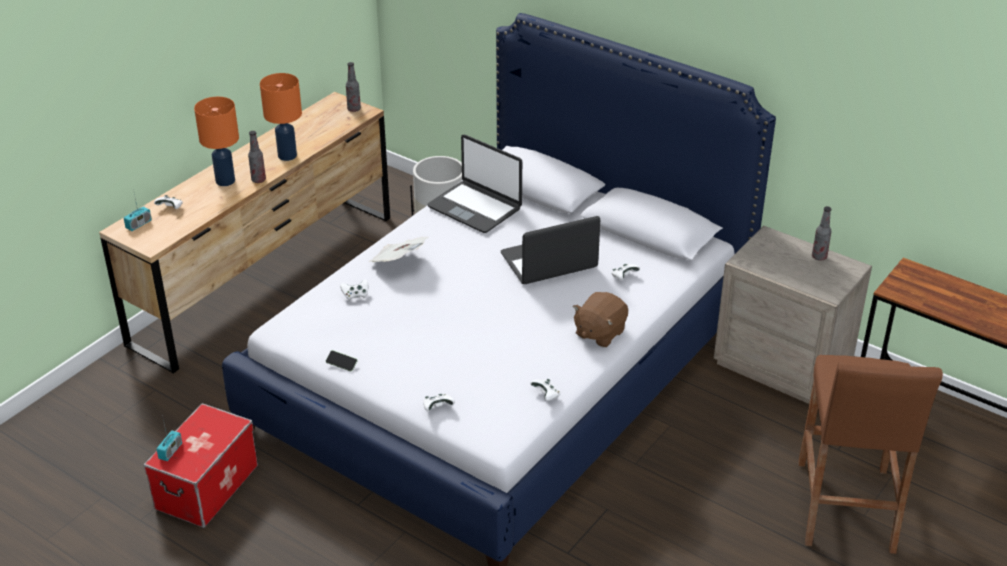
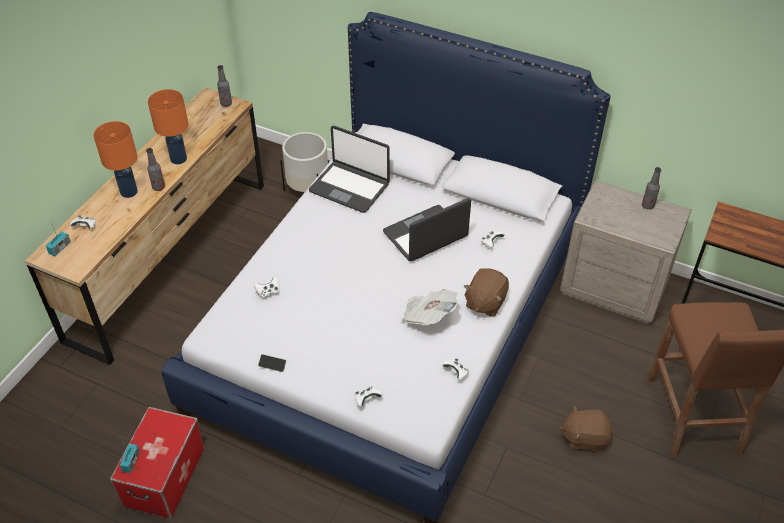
camera: 10 degrees left, 10 degrees up
newspaper [369,237,429,262] -> newspaper moved to [402,289,458,325]
none -> brown plush toy [559,405,612,452]

